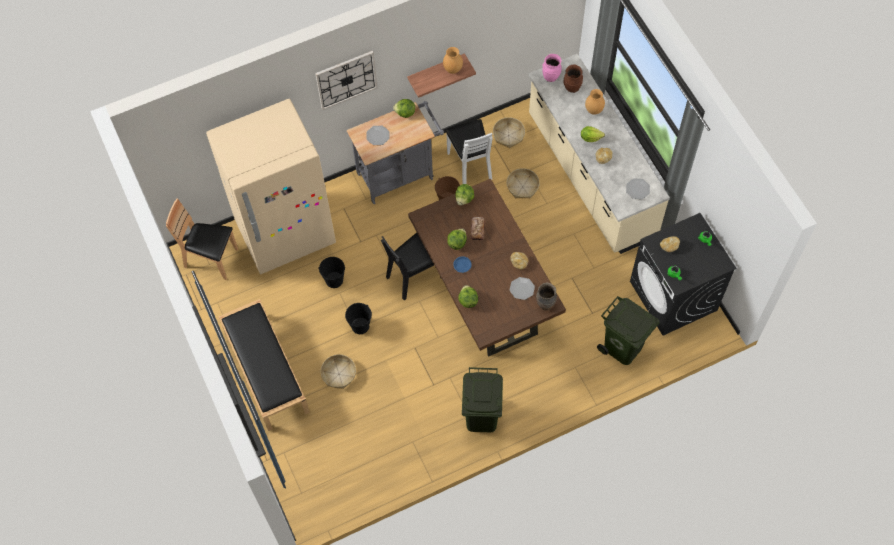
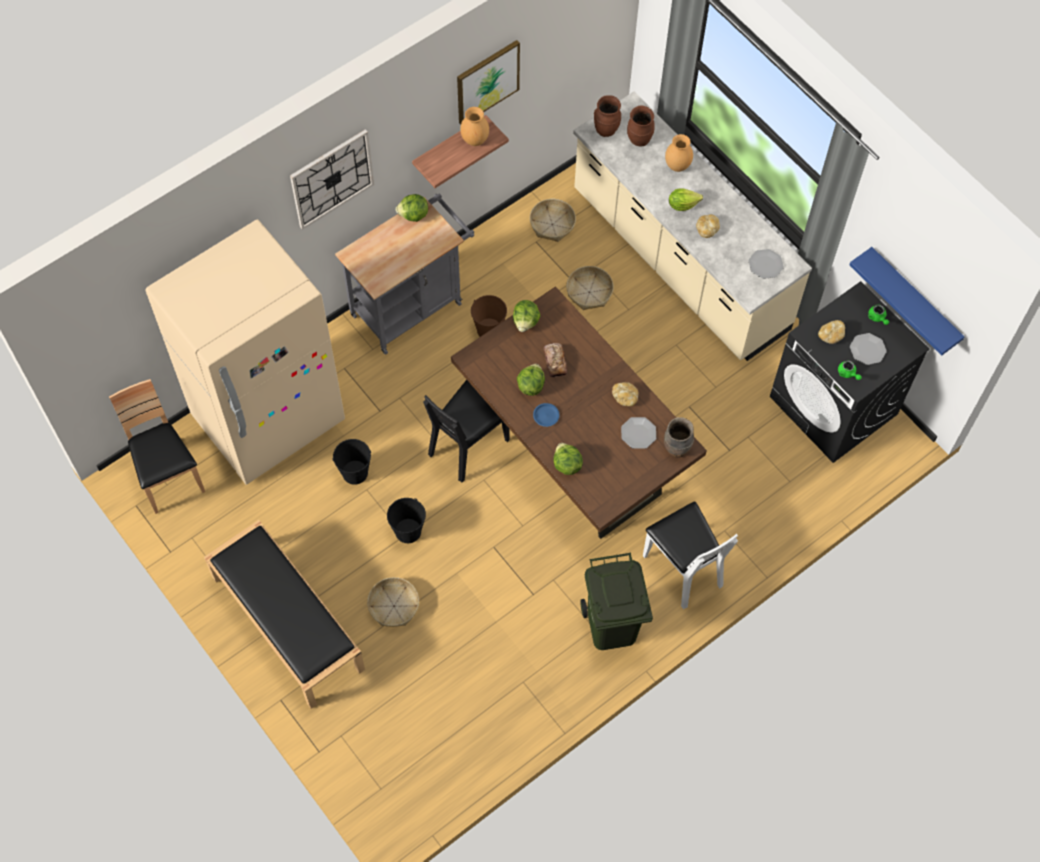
camera: 15 degrees left, 0 degrees up
brown chair [166,199,238,280] -> brown chair turned 60 degrees clockwise [109,379,205,514]
plate [366,126,389,145] -> plate moved to [850,333,887,365]
white chair [445,119,493,184] -> white chair moved to [643,501,738,609]
pink vase [542,54,562,82] -> brown vase [594,95,621,137]
green trash can [597,296,660,365] -> none
none -> picture [457,40,520,124]
none -> blue shelf [849,247,965,356]

